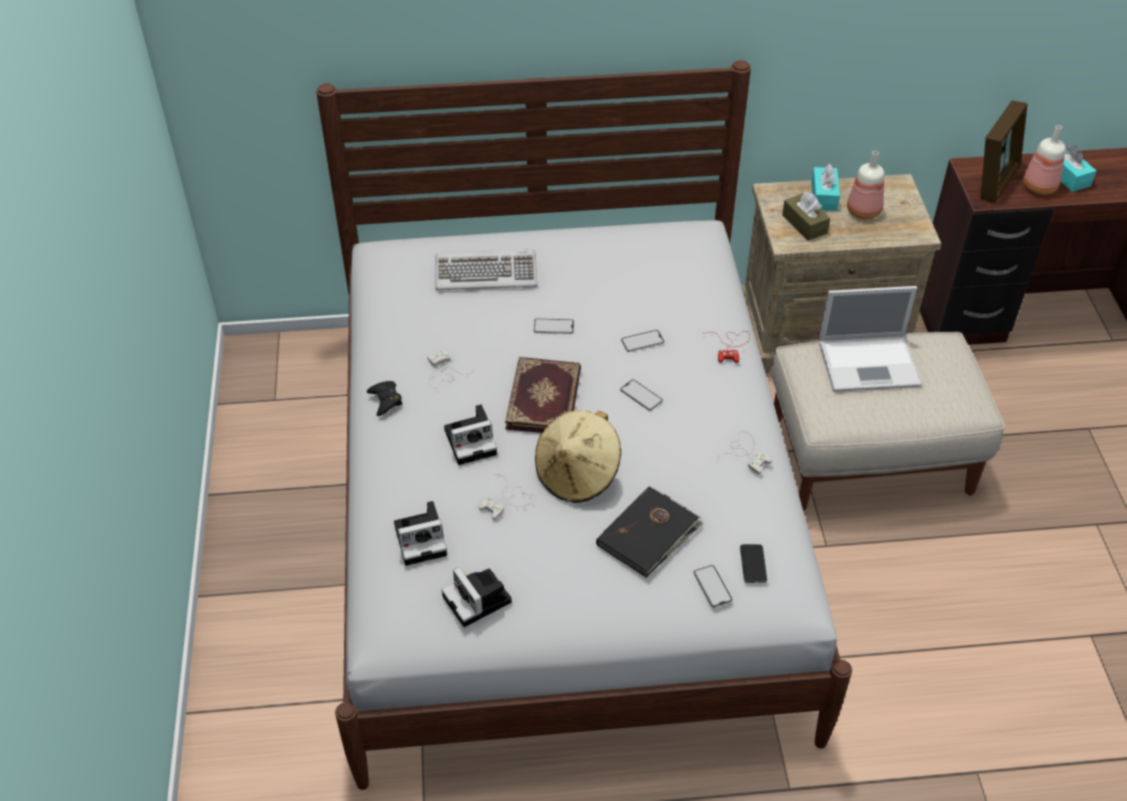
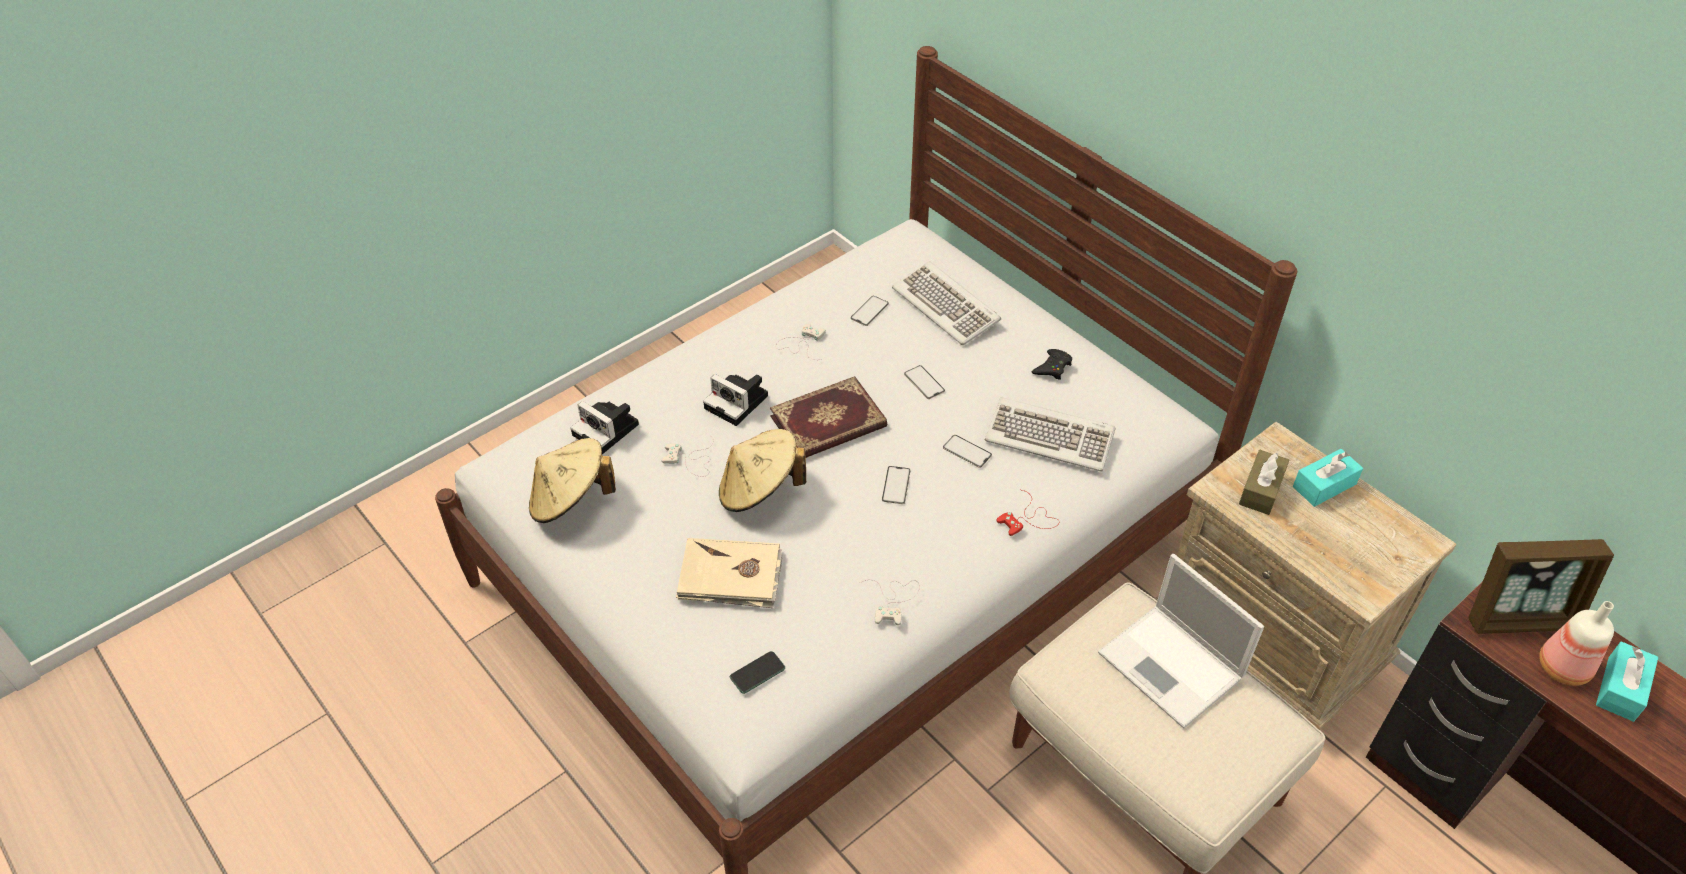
camera: 55 degrees right, 0 degrees up
black game controller [367,381,402,416] -> black game controller moved to [1032,349,1072,380]
camera [442,567,512,627] -> beige hat [529,438,616,523]
black book [596,486,703,578] -> beige book [676,538,783,608]
phone [693,565,733,608] -> phone moved to [850,296,889,326]
bottle [847,151,884,219] -> none
none -> keyboard [985,398,1116,472]

